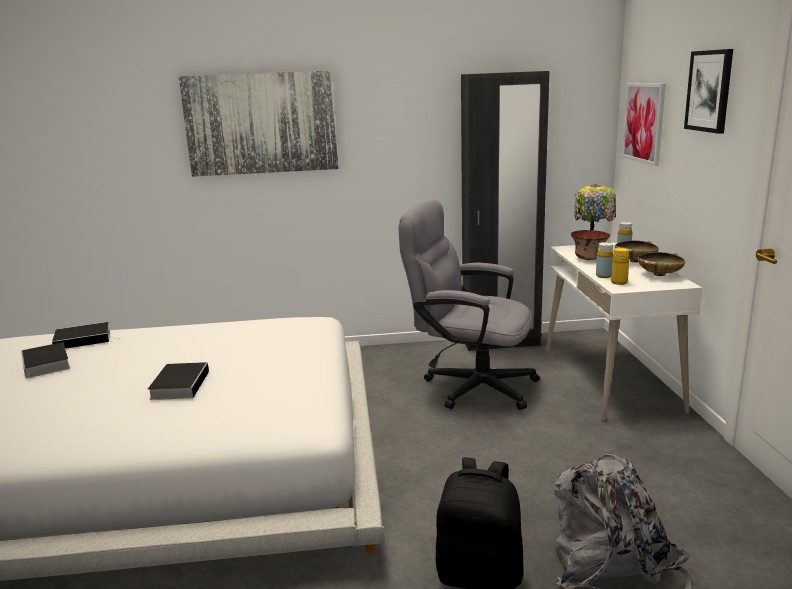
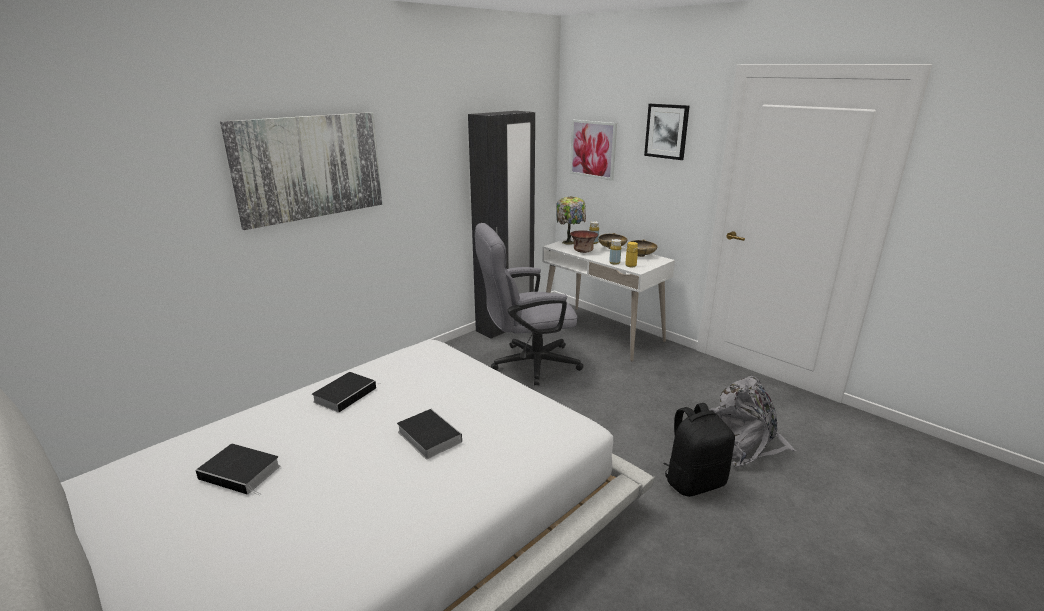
camera: 40 degrees left, 5 degrees up
book [52,322,118,349] -> book moved to [312,372,381,413]

